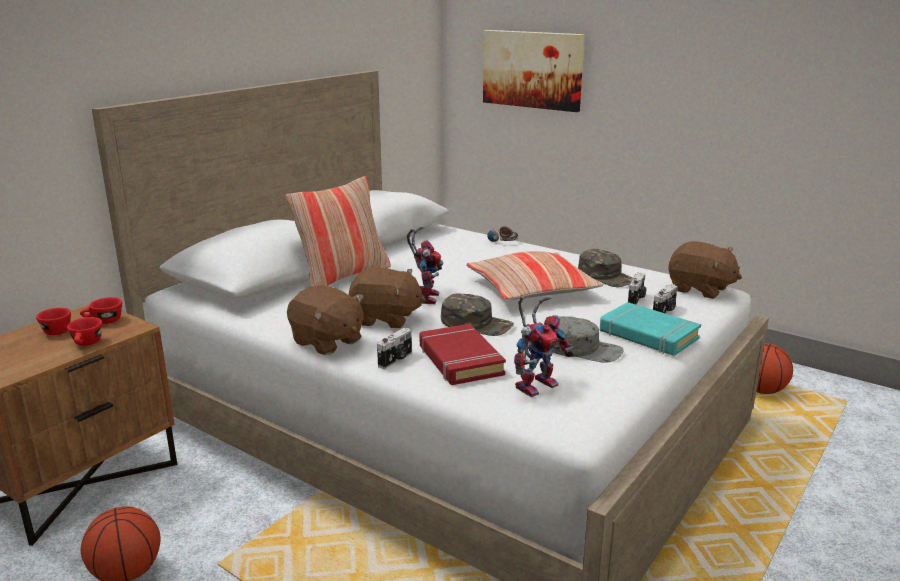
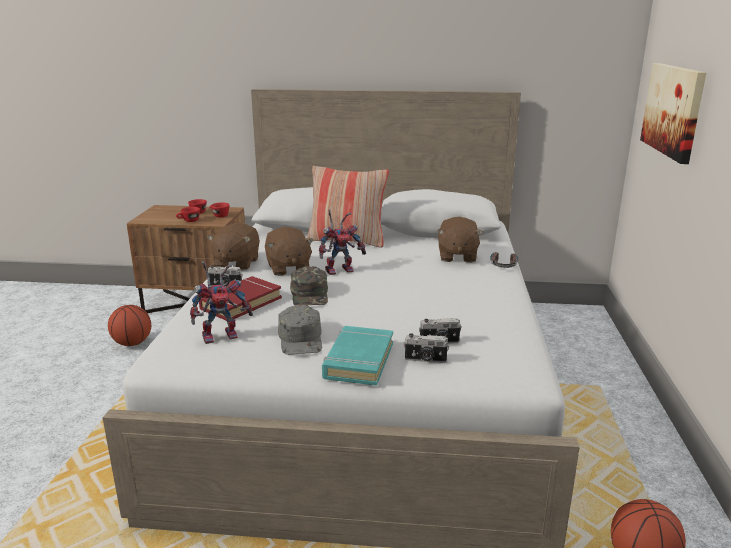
camera: 60 degrees right, 0 degrees up
pillow [467,251,603,300] -> none
toy robot [514,297,575,397] -> toy robot turned 45 degrees counterclockwise [190,261,253,344]
green cap [578,249,633,287] -> none
brown plush toy [668,241,742,299] -> brown plush toy moved to [437,217,483,263]

